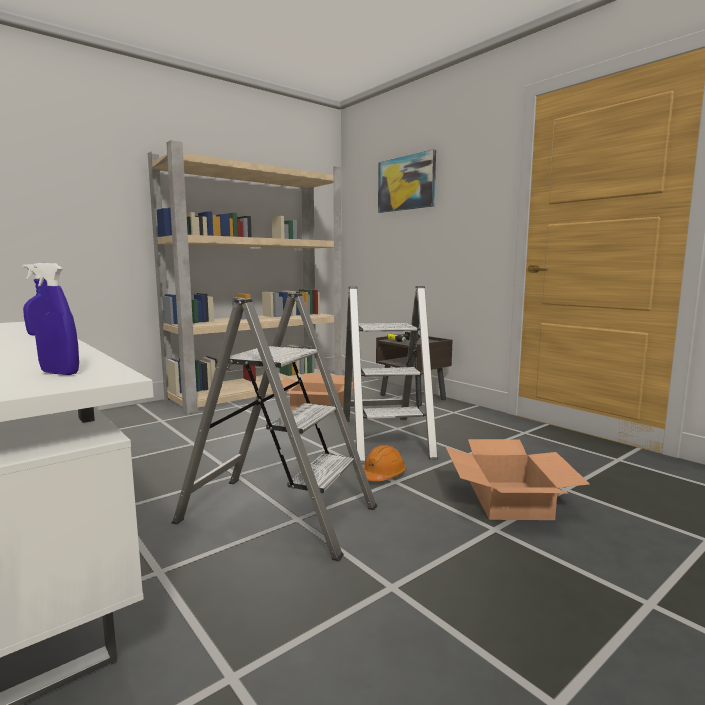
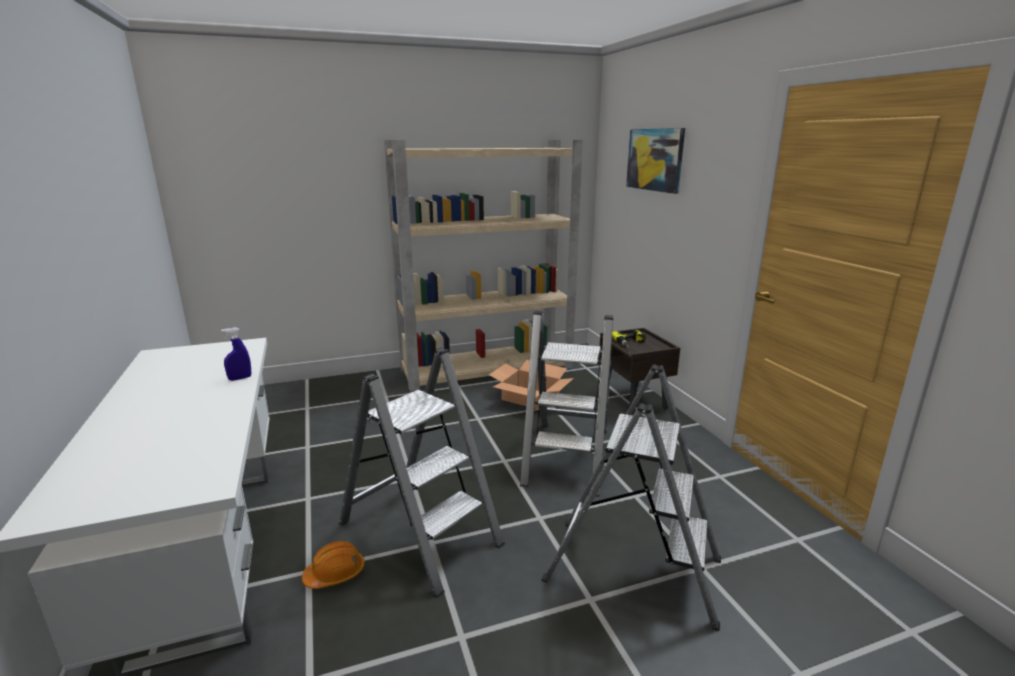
camera: 20 degrees right, 10 degrees up
blue spray bottle [33,263,79,375] -> none
orange hard hat [363,445,406,481] -> orange hard hat moved to [302,541,365,589]
cardboard box [446,439,590,520] -> grey step ladder [541,364,721,631]

